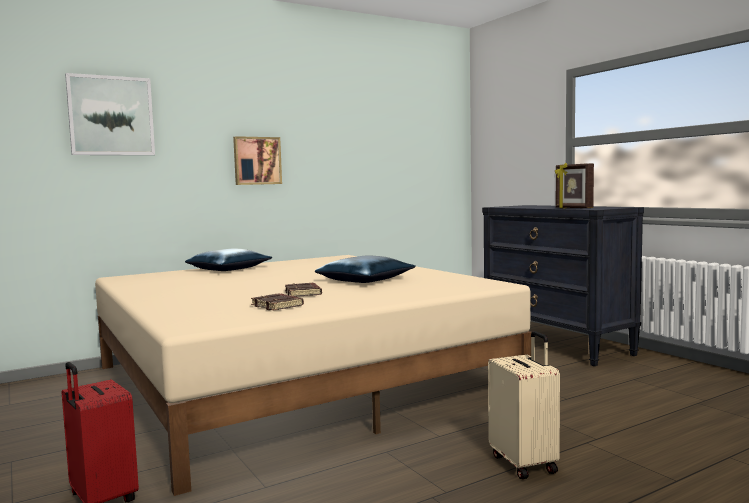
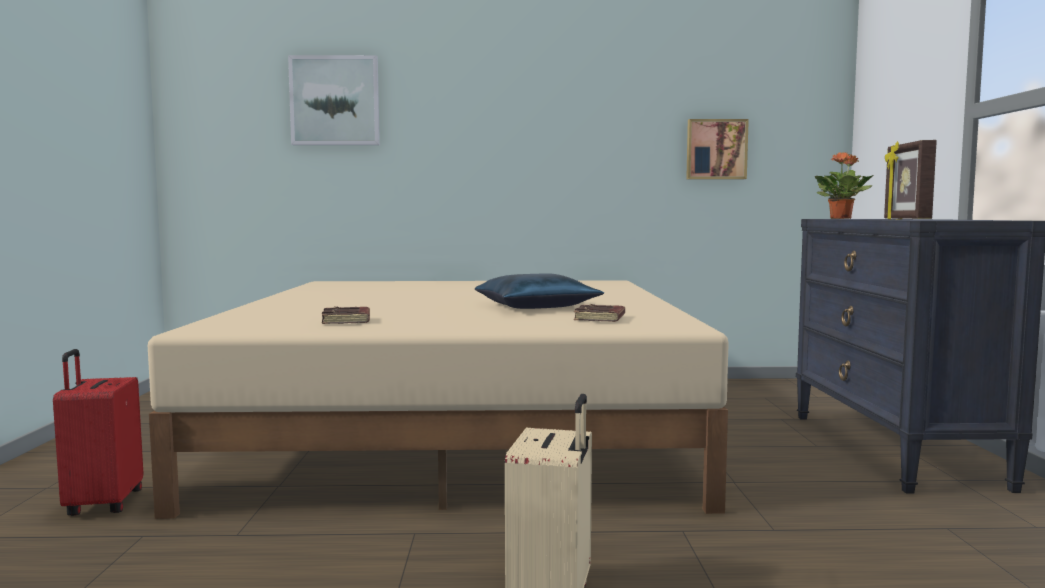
camera: 30 degrees right, 0 degrees up
blue pillow [185,248,272,271] -> none
picture [233,136,282,185] -> picture moved to [686,119,749,179]
brown book [285,283,322,296] -> brown book moved to [574,304,625,322]
none -> potted plant [815,152,874,219]

